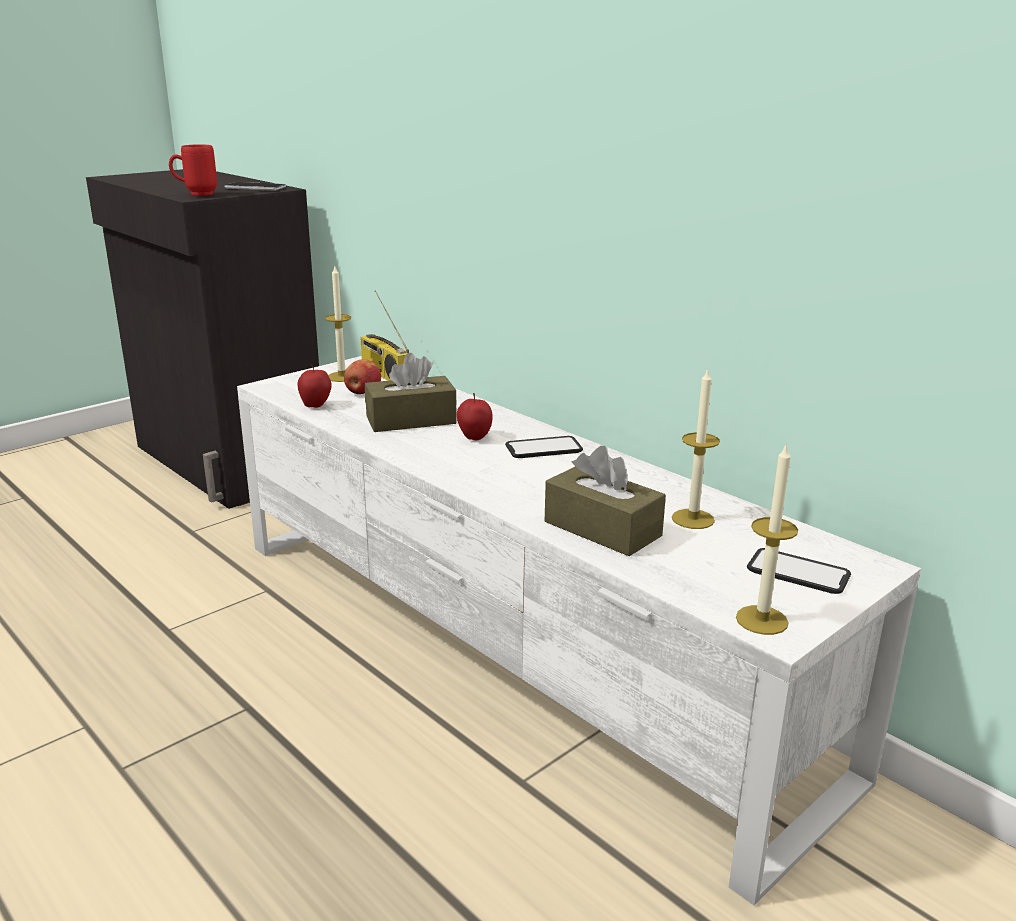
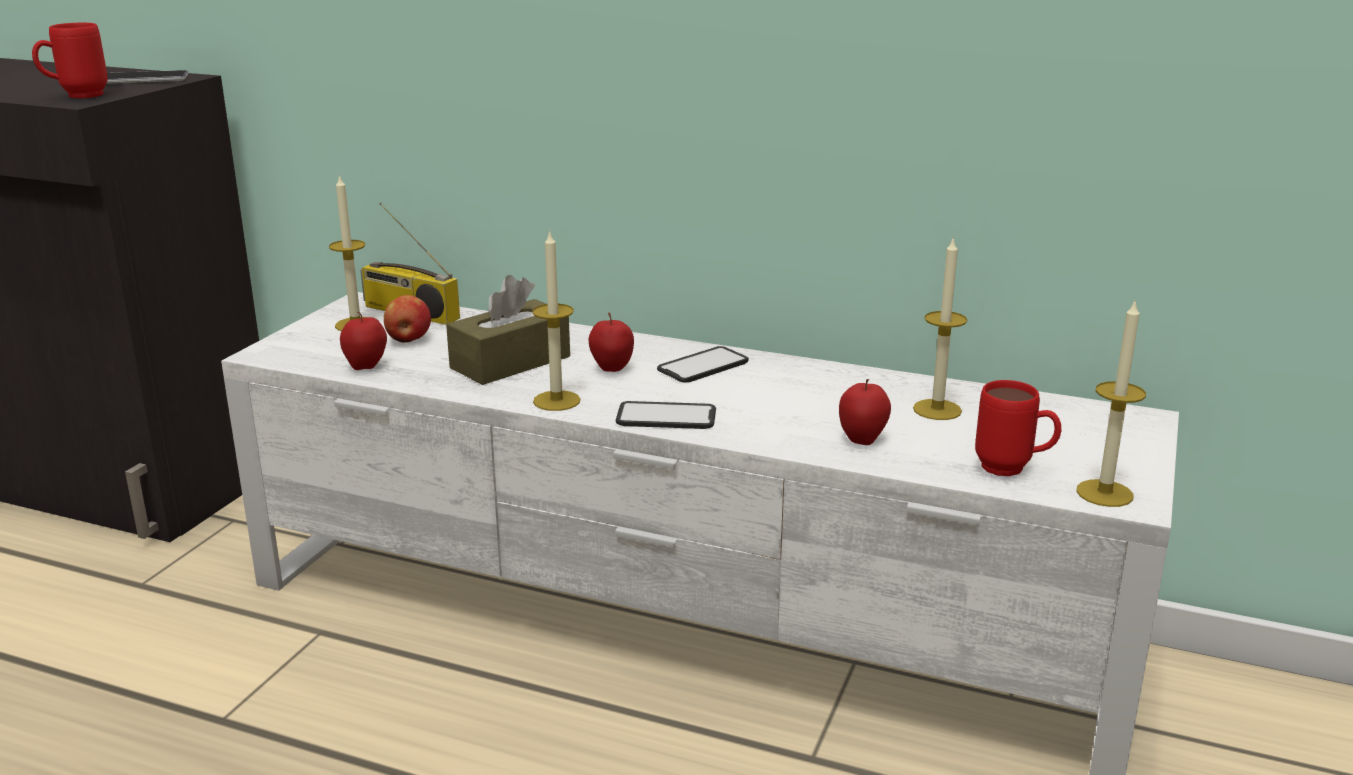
camera: 25 degrees left, 0 degrees up
brown tissue box [545,446,666,556] -> apple [839,379,891,445]
phone [747,548,851,594] -> phone moved to [615,401,716,429]
none -> candle [532,230,580,411]
none -> red mug [975,380,1062,476]

